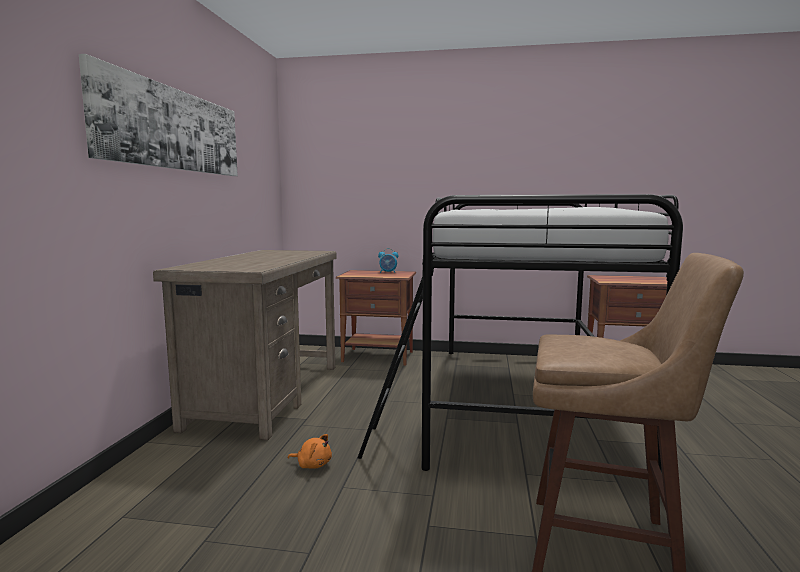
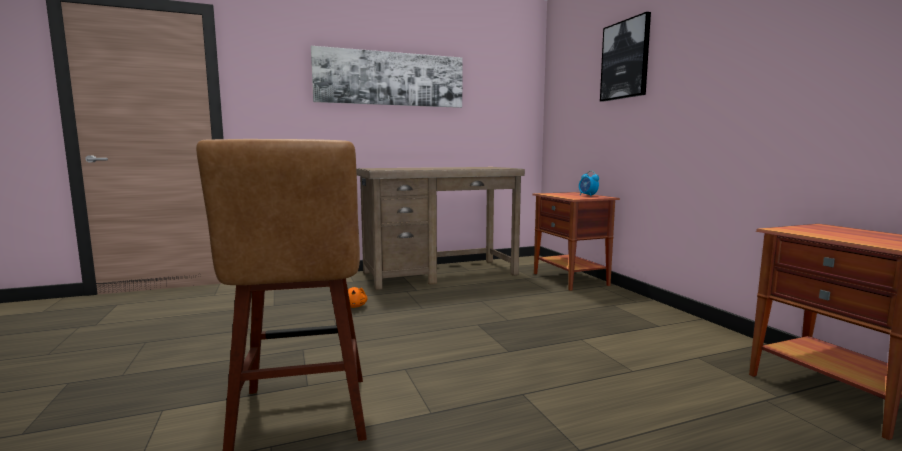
camera: 60 degrees right, 0 degrees up
black bed [358,194,683,473] -> none
none -> picture [600,12,651,102]

